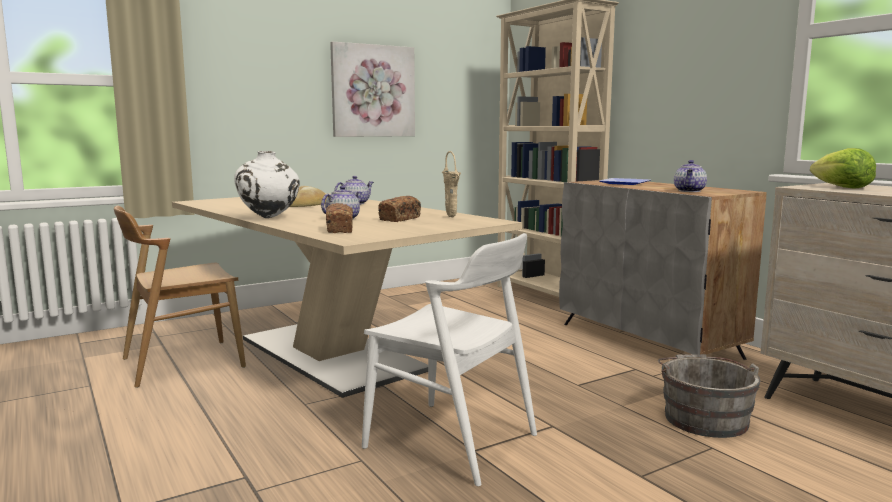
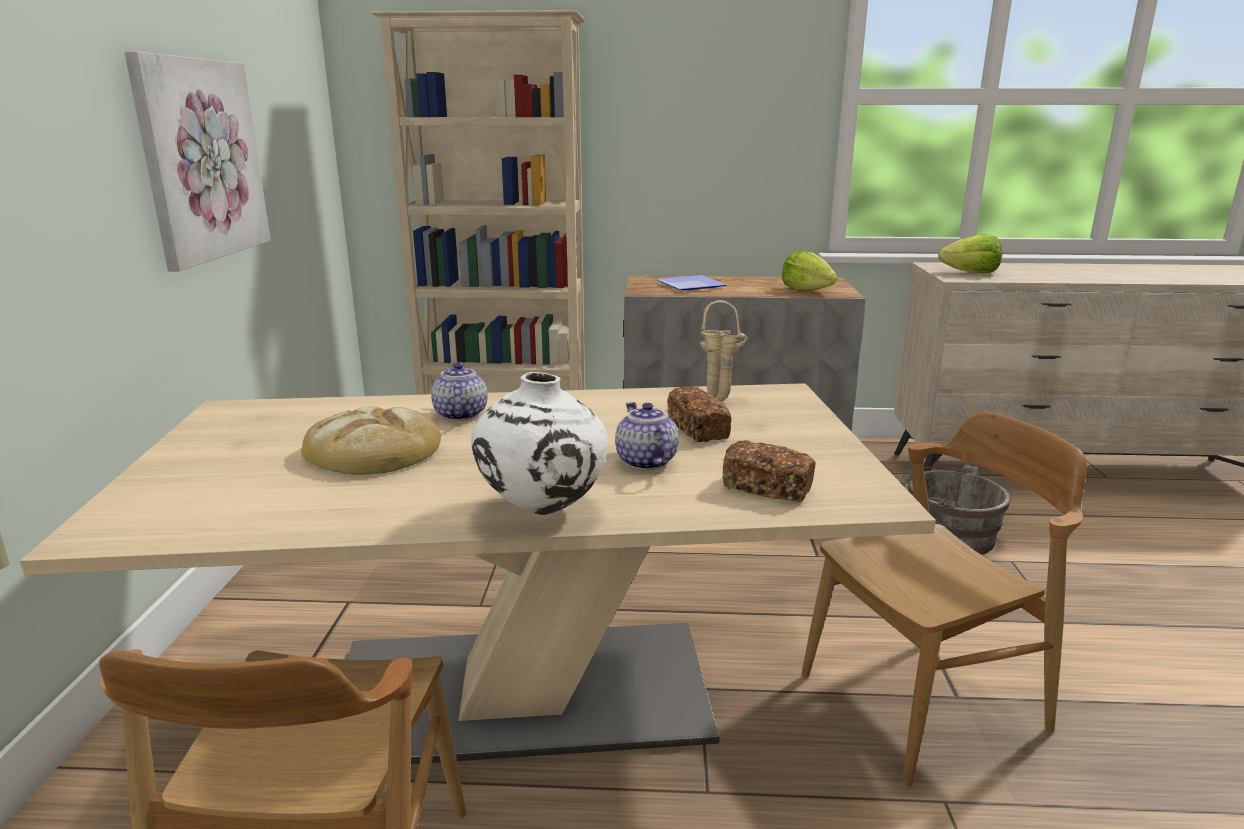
camera: 55 degrees left, 10 degrees up
white chair [362,233,537,487] -> brown chair [801,411,1087,787]
teapot [674,160,707,192] -> lettuce [782,251,838,291]

